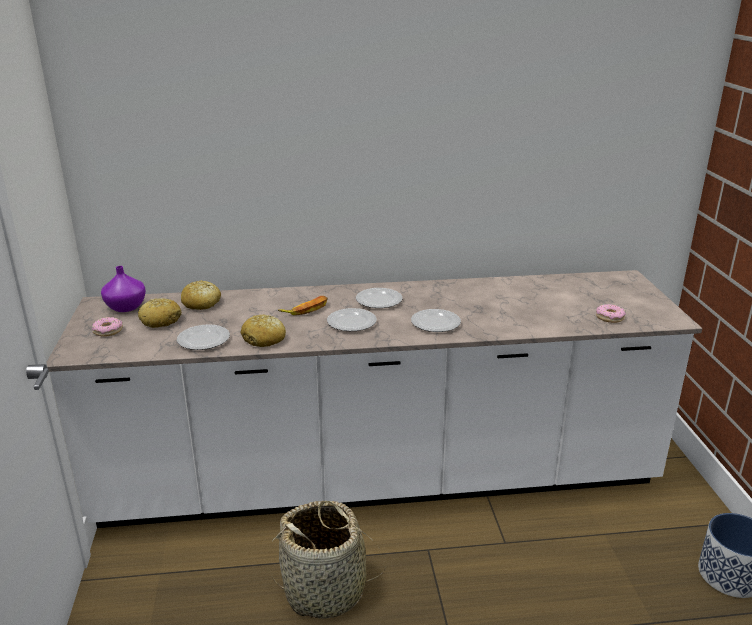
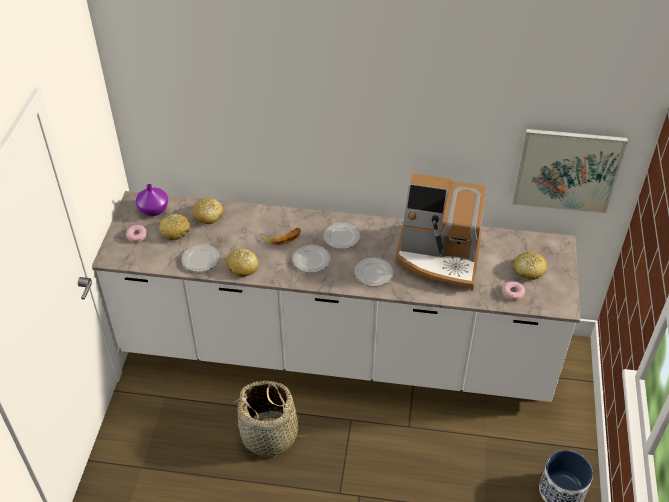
camera: 15 degrees right, 20 degrees up
none -> coffee machine [396,173,486,291]
none -> picture [512,129,628,213]
none -> bread [513,252,547,280]

